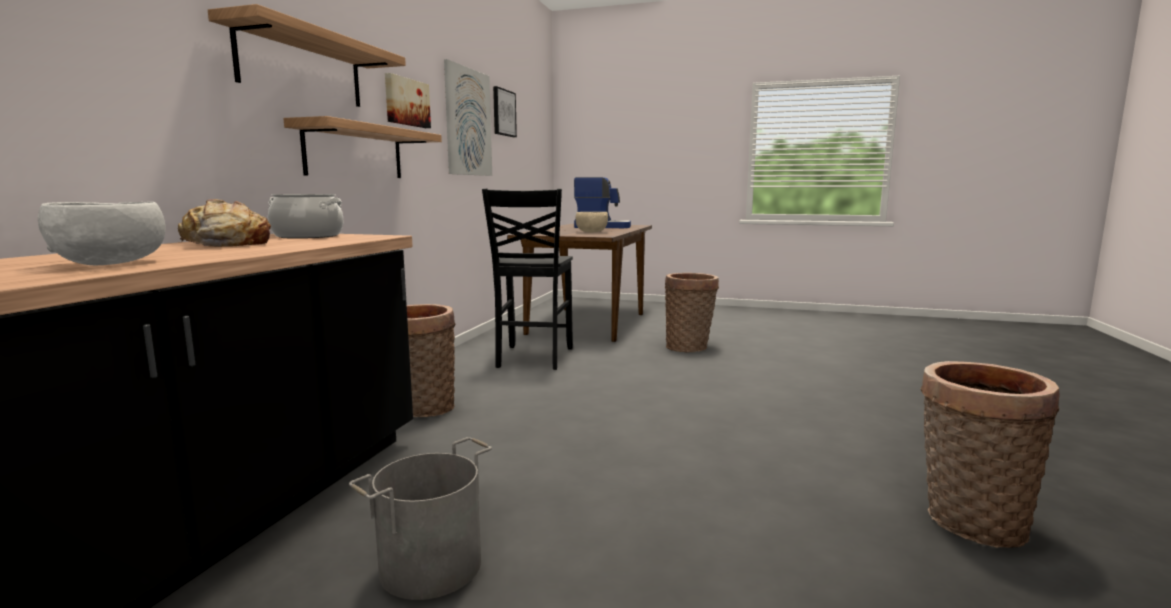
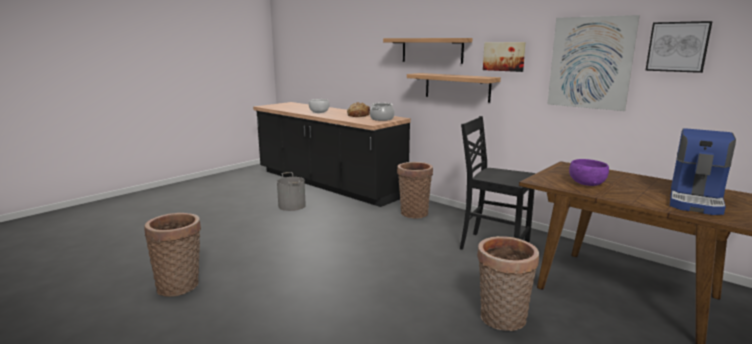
camera: 115 degrees right, 5 degrees up
beige bowl [576,212,608,232] -> purple bowl [569,159,609,186]

